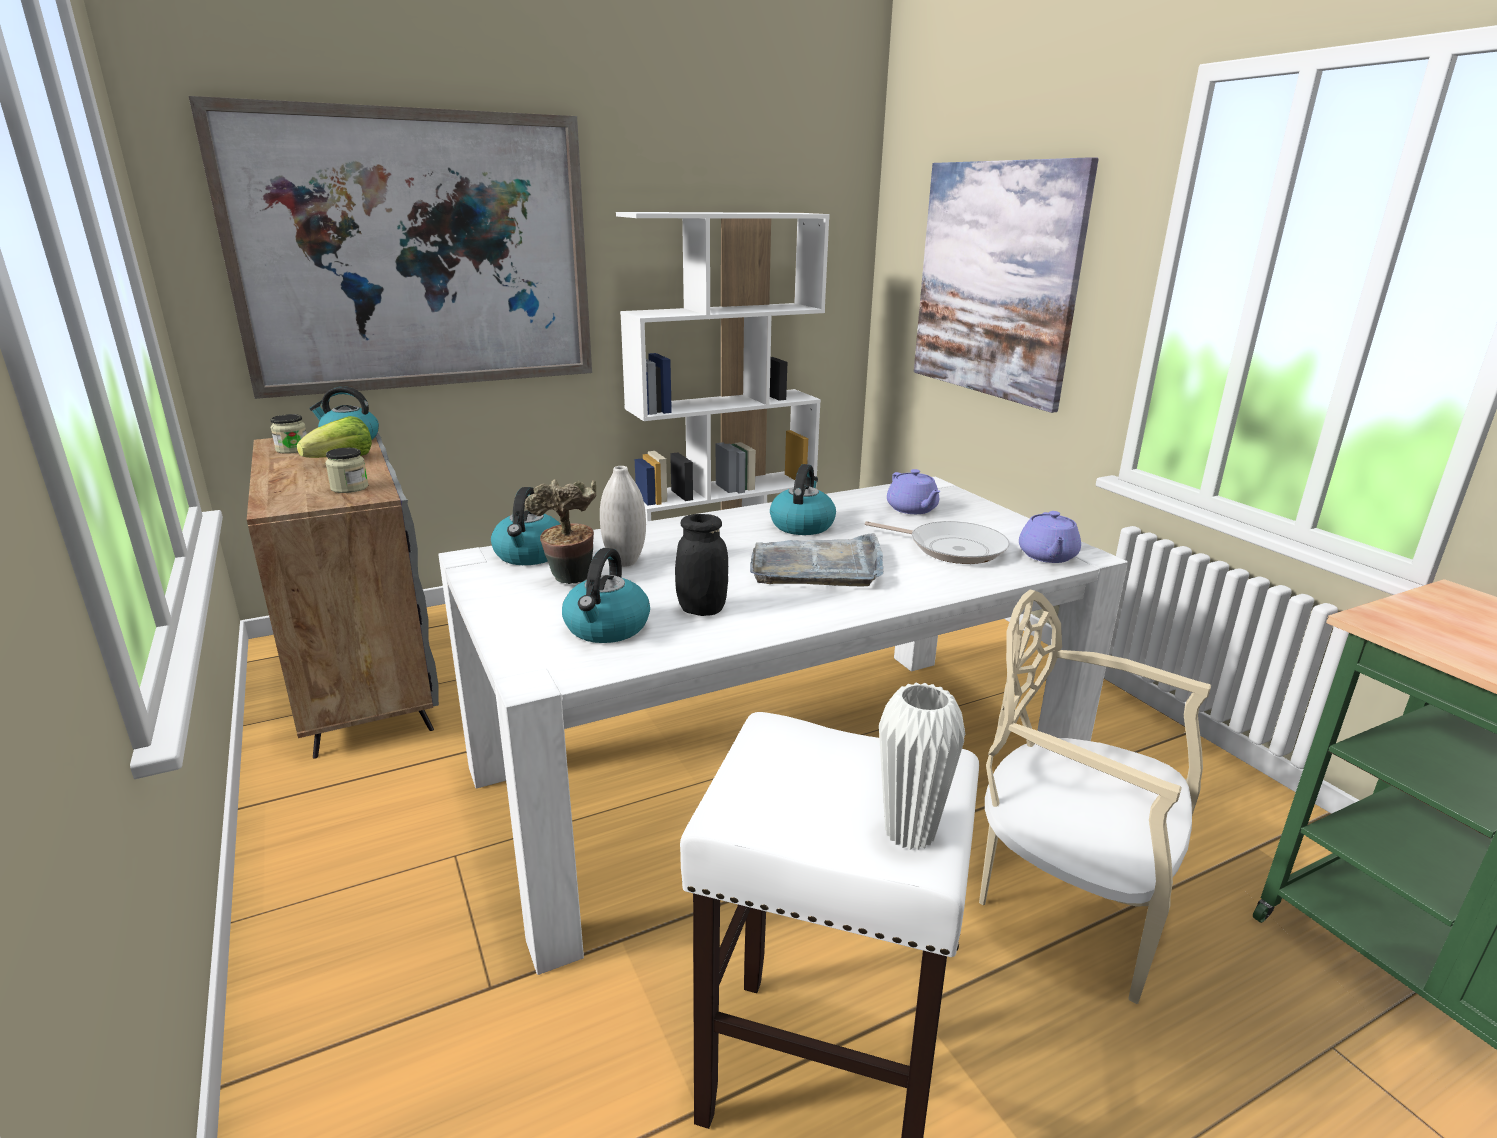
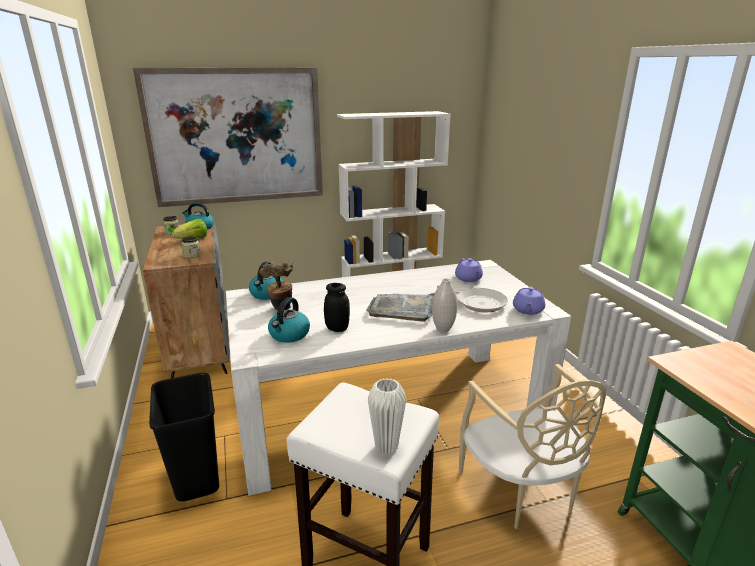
camera: 10 degrees right, 0 degrees up
white vase [600,466,646,567] -> white vase moved to [432,278,458,332]
kettle [770,464,836,535] -> none
picture [914,157,1098,413] -> none
beige chair [979,590,1211,1004] -> beige chair turned 150 degrees counterclockwise [459,364,606,529]
none -> black trash can [149,373,219,501]

